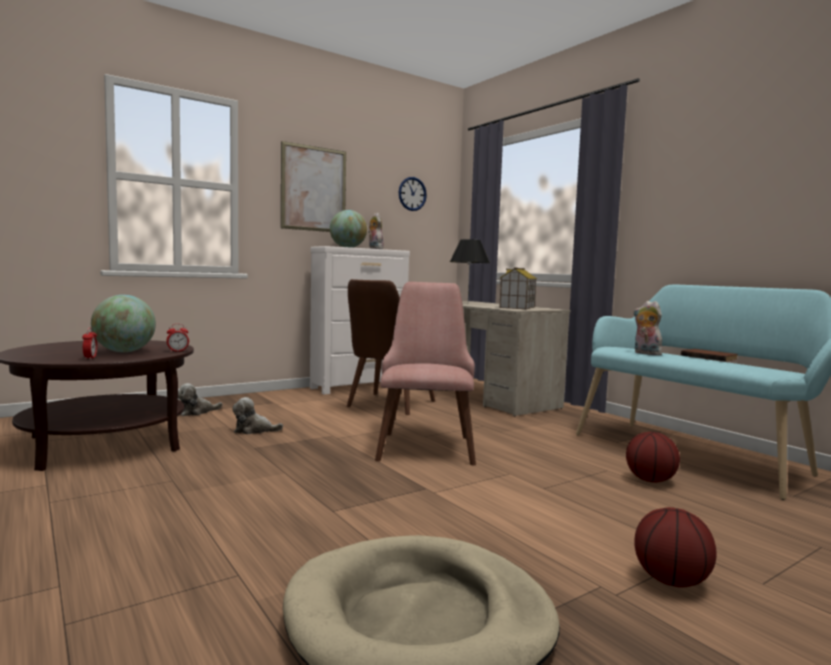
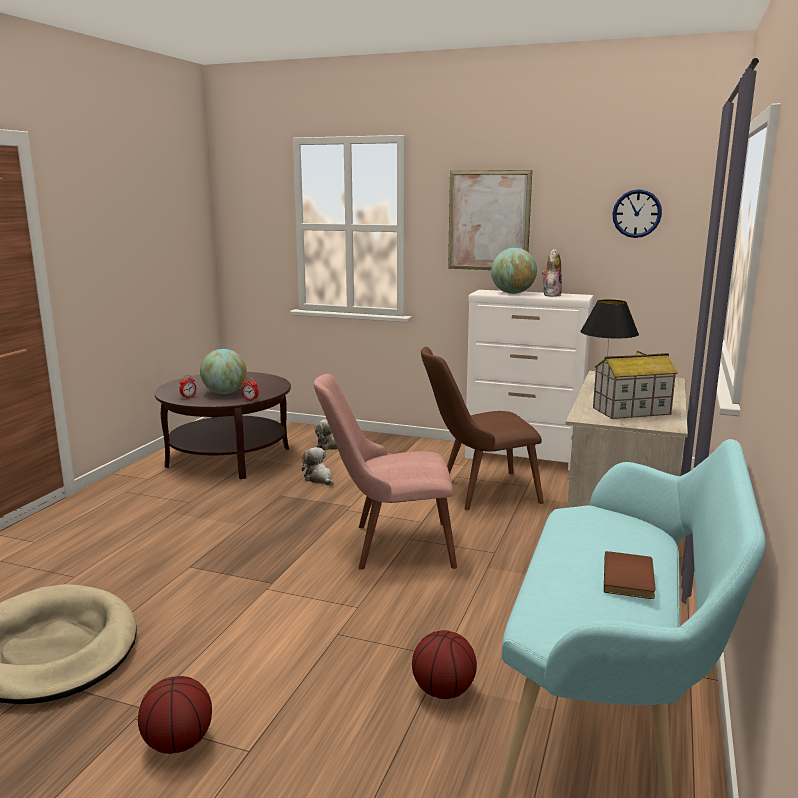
camera: 55 degrees right, 10 degrees up
pink chair [375,282,476,465] -> pink chair turned 150 degrees counterclockwise [314,374,457,570]
plush toy [633,301,662,355] -> none

